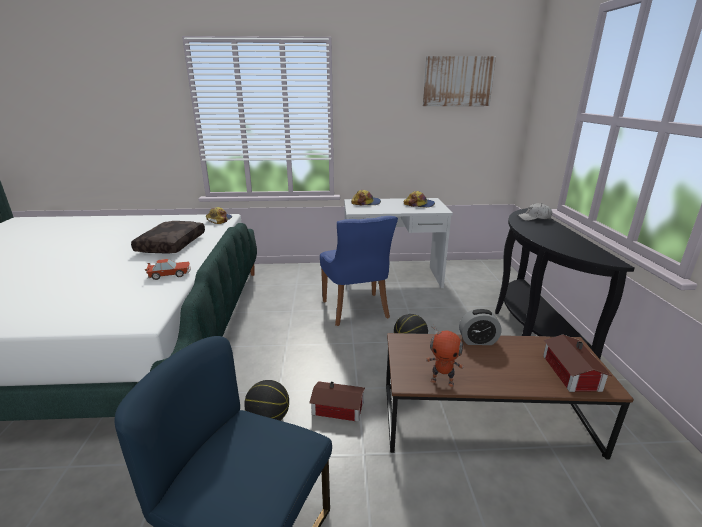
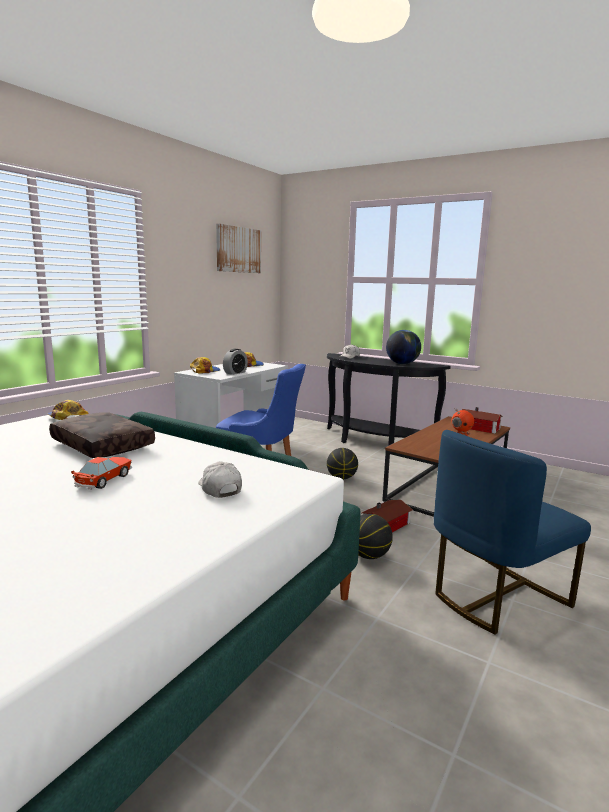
camera: 55 degrees left, 10 degrees down
toy car [145,259,191,280] -> toy car moved to [71,457,132,490]
alarm clock [459,309,502,345] -> alarm clock moved to [223,349,248,375]
none -> white cap [198,462,242,498]
none -> globe [386,330,421,364]

